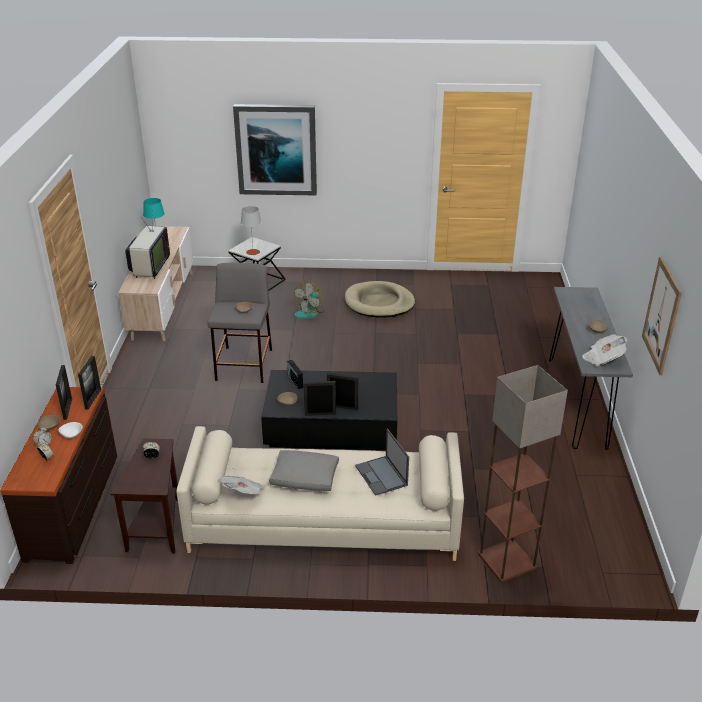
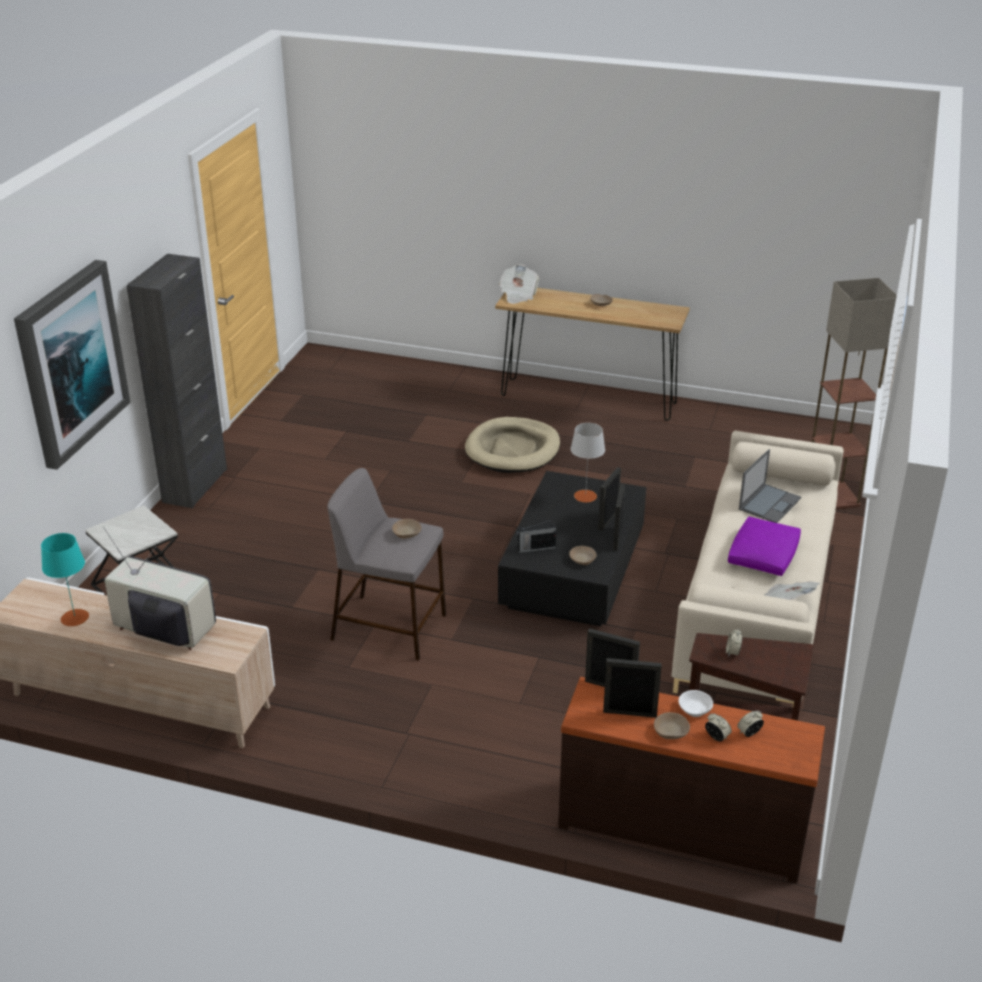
camera: 75 degrees left, 0 degrees up
grey table lamp [241,206,261,255] -> grey table lamp moved to [571,423,605,503]
grey pillow [269,450,339,491] -> purple pillow [728,517,801,576]
fan [294,281,325,319] -> none
beige dog bed [345,281,415,318] -> beige dog bed moved to [465,417,560,473]
laptop [355,428,409,496] -> laptop turned 45 degrees counterclockwise [739,449,801,523]
grey console table [549,287,633,450] -> brown console table [495,288,690,421]
newspaper [582,334,628,366] -> newspaper moved to [499,264,539,304]
picture [642,257,682,376] -> none
none -> black cabinet [126,254,227,508]

